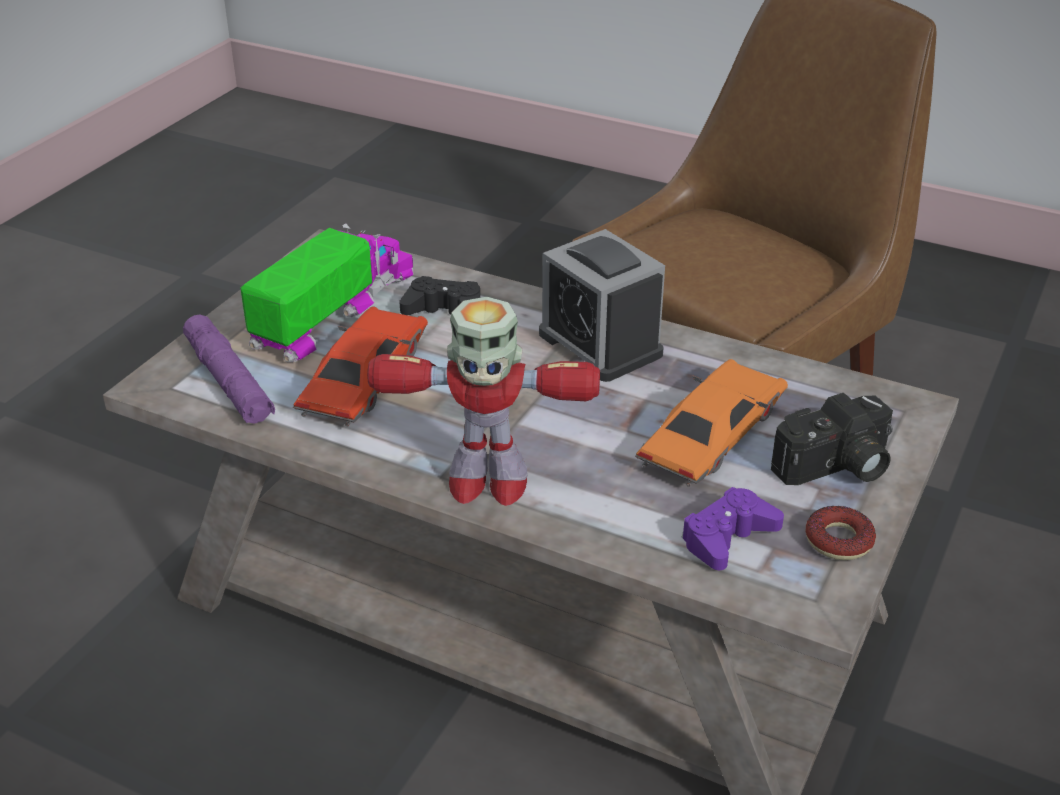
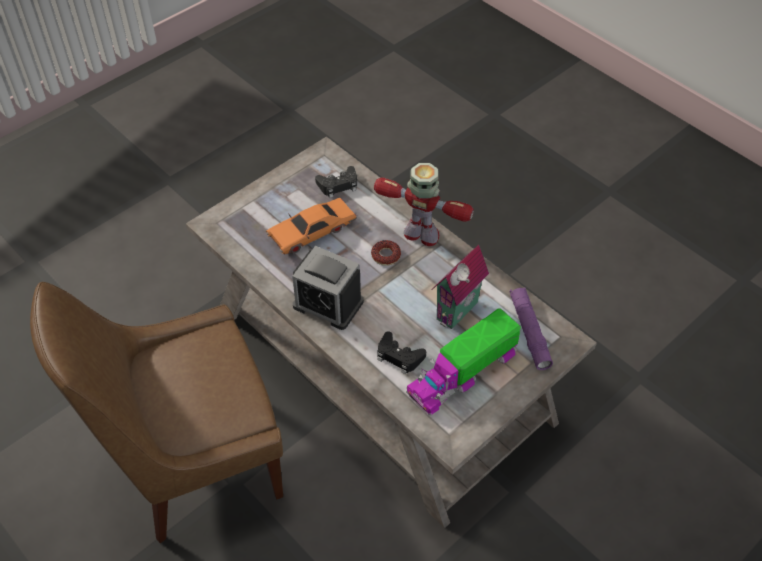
camera: 160 degrees left, 15 degrees up
red toy car [293,306,428,427] -> toy house [431,245,489,329]
alarm clock [539,229,665,382] -> alarm clock turned 135 degrees clockwise [292,246,364,330]
purple game controller [681,487,784,570] -> black game controller [315,166,357,198]
camera [771,393,893,485] -> none
donut [805,506,876,560] -> donut moved to [371,240,401,266]

